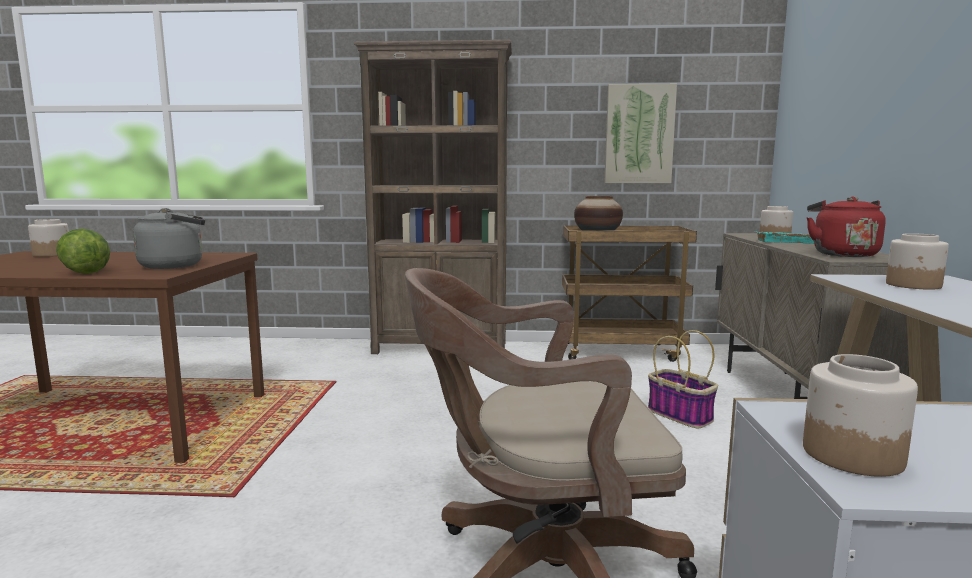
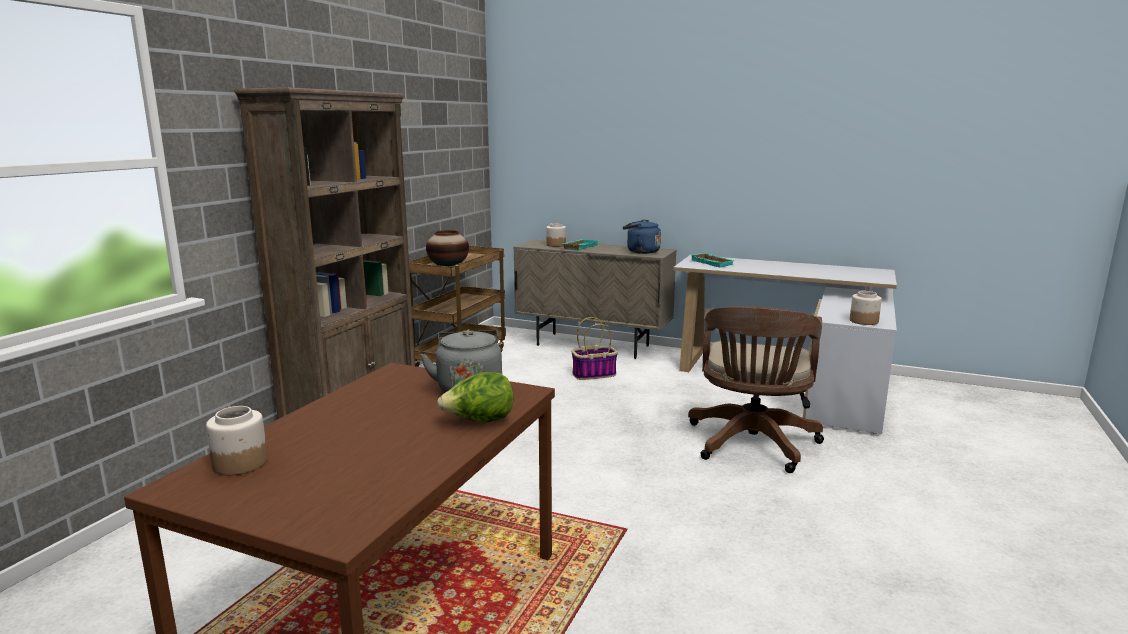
camera: 70 degrees left, 5 degrees up
picture [604,84,677,183] -> none
red kettle [807,197,886,257] -> blue kettle [623,219,661,254]
jar [886,233,949,290] -> turquoise tray [690,253,735,268]

